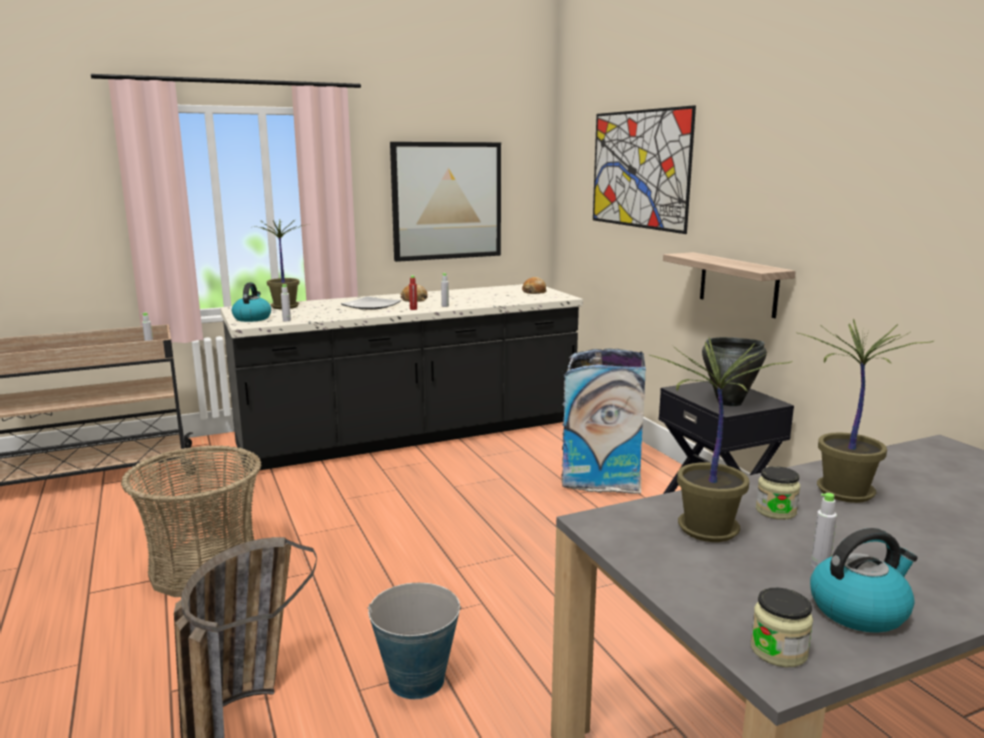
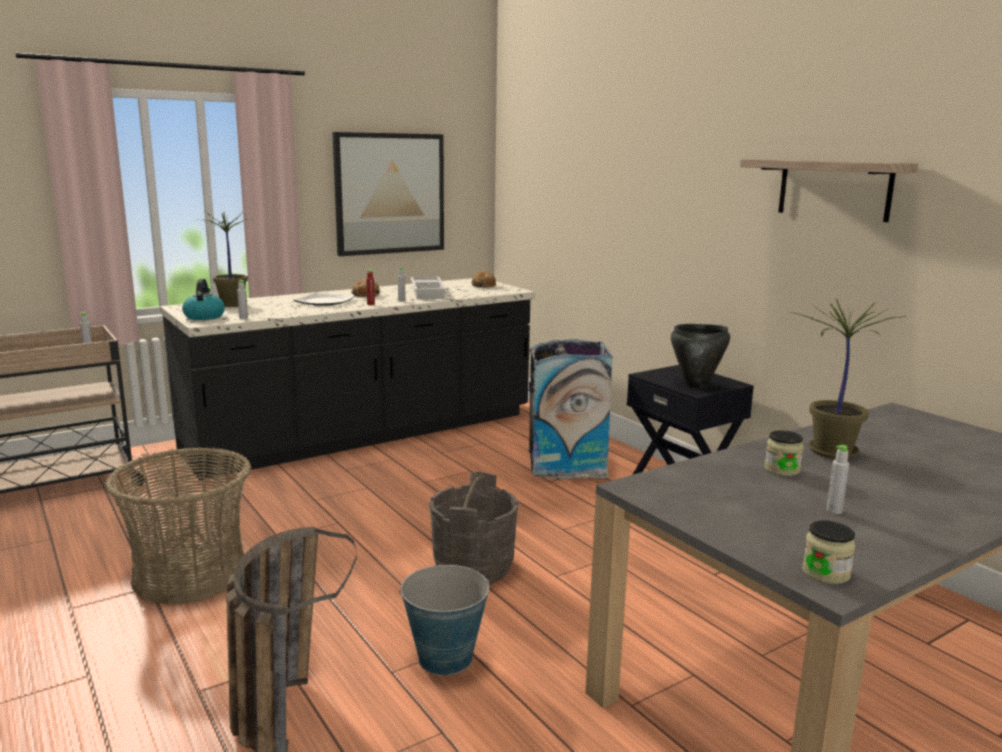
camera: 10 degrees left, 0 degrees up
picture [593,105,696,234] -> none
potted plant [650,338,793,542] -> none
shelf [663,252,796,318] -> shelf moved to [740,159,918,222]
kettle [810,528,917,633] -> none
none -> white tray [410,277,446,299]
none -> grey bucket [429,471,519,585]

